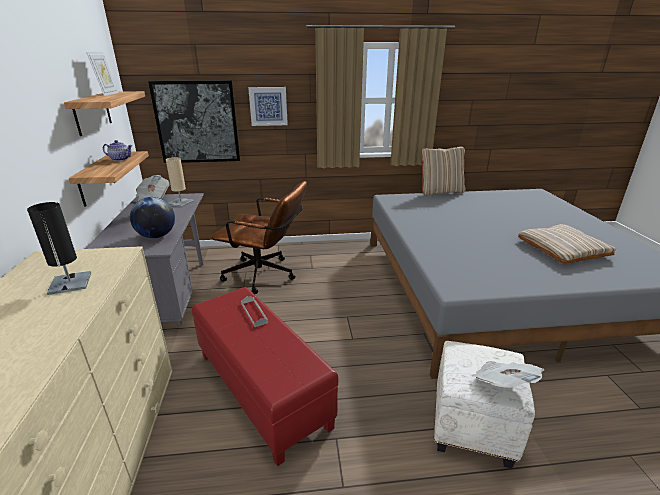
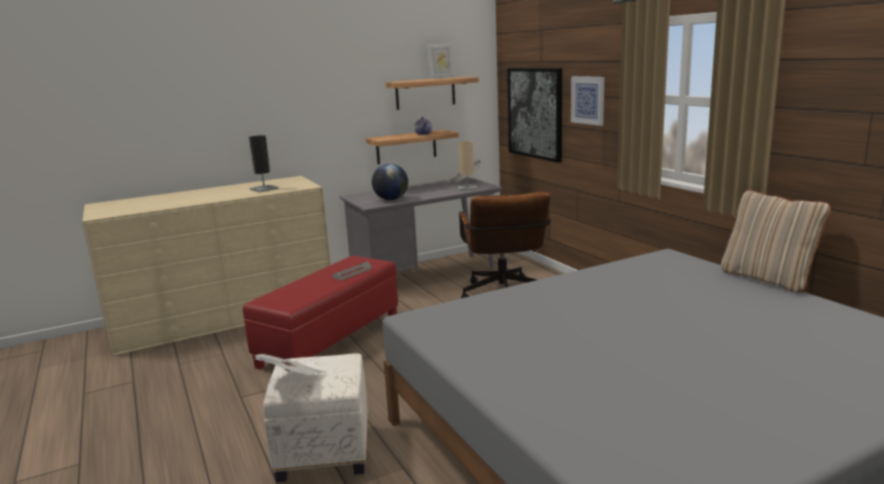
camera: 70 degrees right, 10 degrees down
beige pillow [518,224,616,264] -> none

